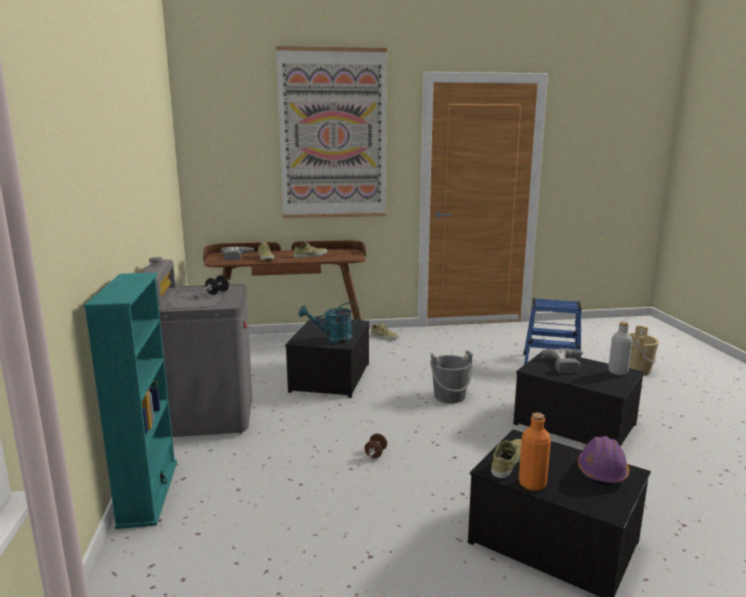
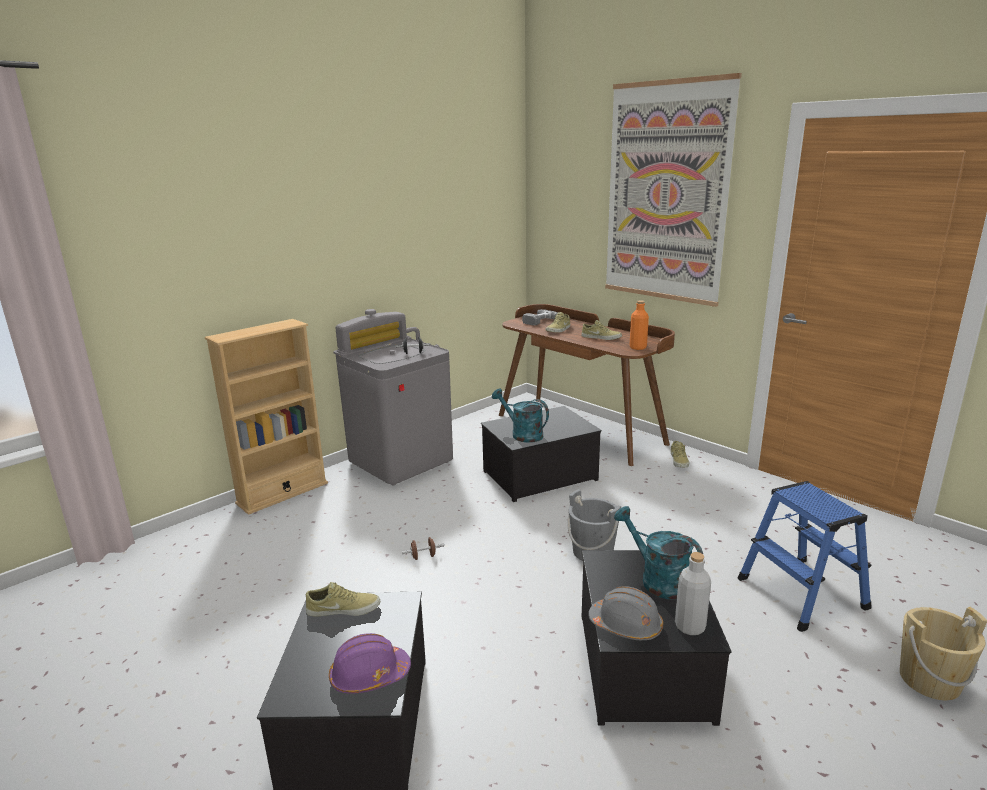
camera: 55 degrees right, 5 degrees up
turquoise bookcase [84,273,177,529] -> beige bookcase [205,319,328,515]
orange bottle [519,413,551,491] -> orange bottle moved to [630,300,649,350]
power drill [541,348,583,373] -> turquoise watering can [614,506,703,600]
none -> grey hard hat [588,586,663,640]

